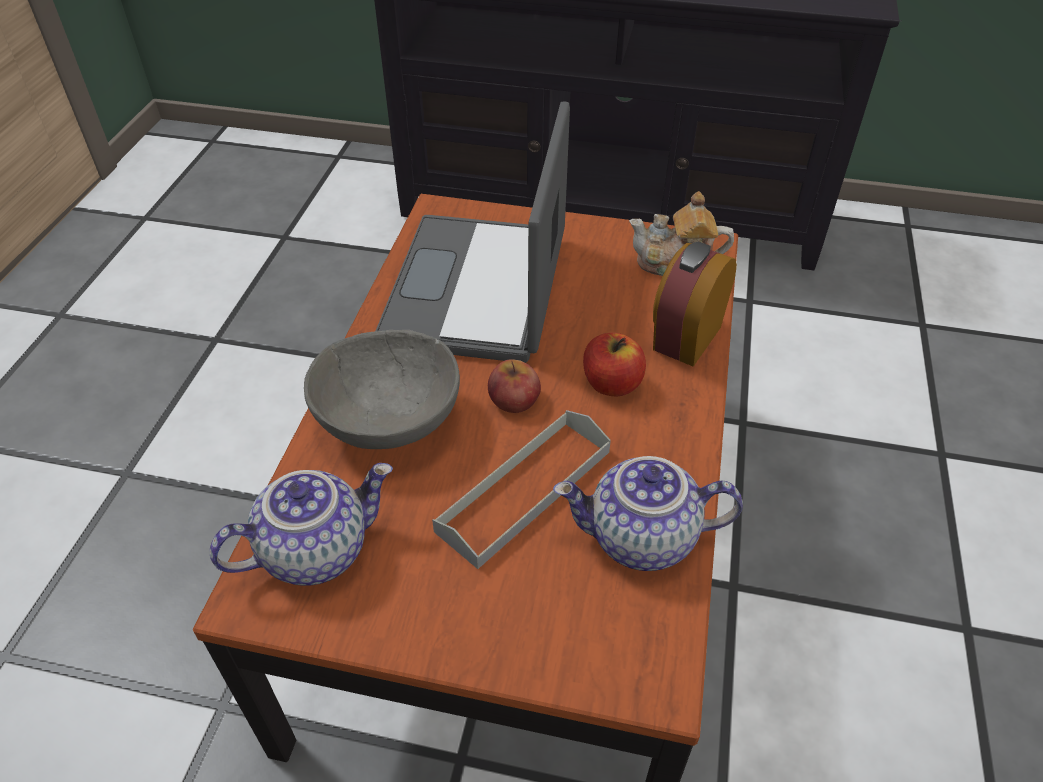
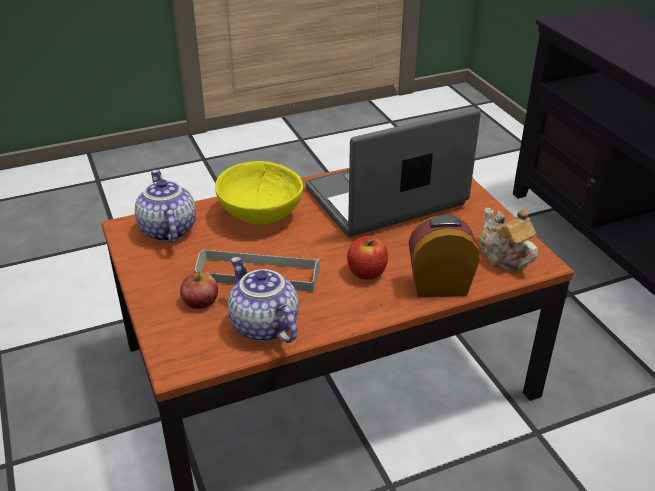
camera: 55 degrees right, 10 degrees down
teapot [210,463,393,586] -> teapot turned 135 degrees counterclockwise [135,170,196,243]
grey bowl [304,330,460,449] -> yellow bowl [215,161,303,225]
apple [488,359,541,413] -> apple moved to [180,272,218,309]

